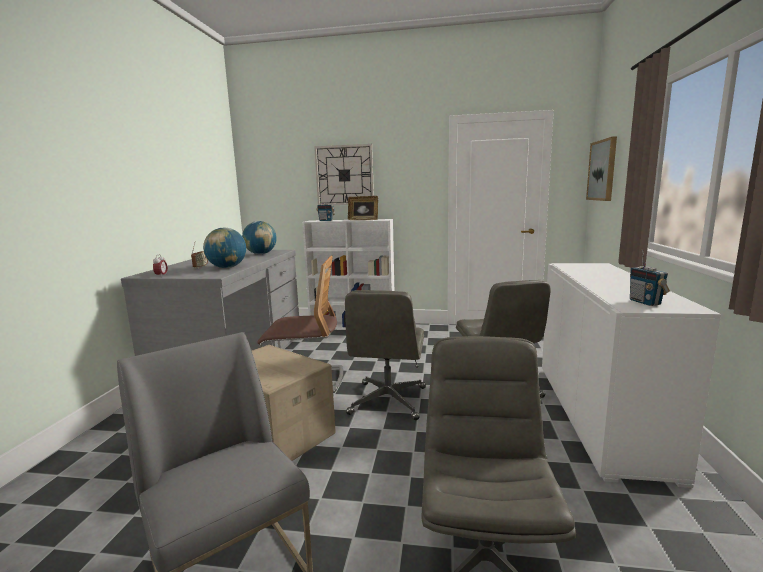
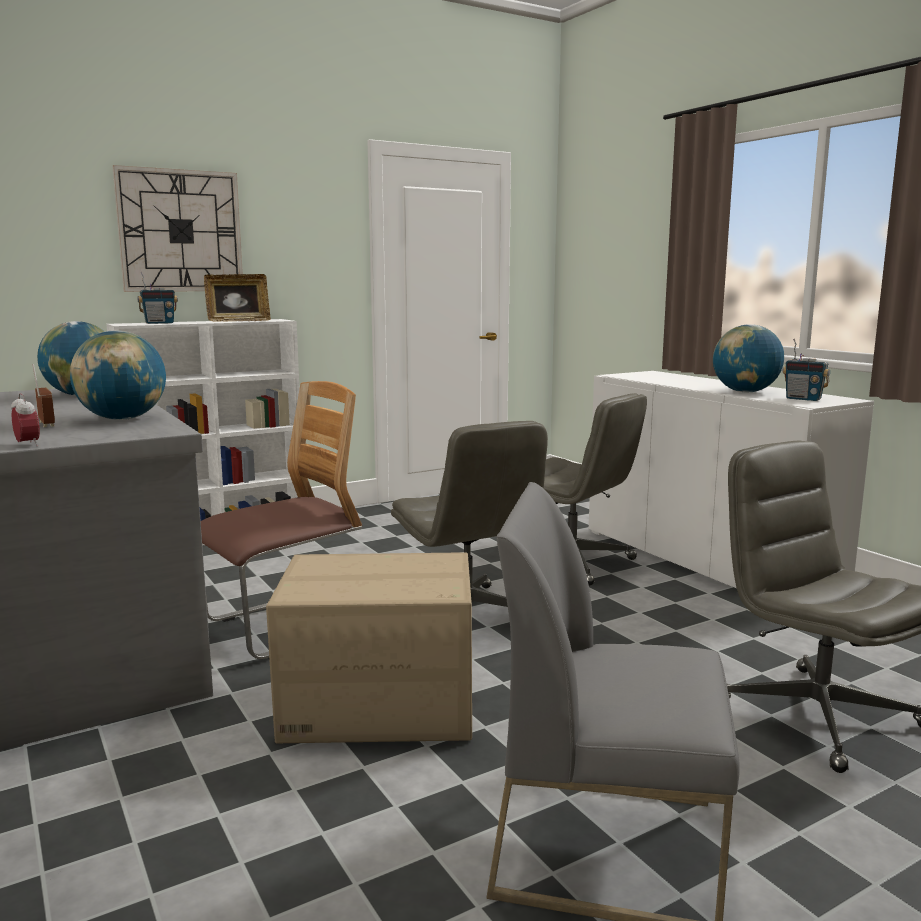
camera: 40 degrees left, 0 degrees up
picture [586,136,617,201] -> none
none -> globe [713,324,784,393]

